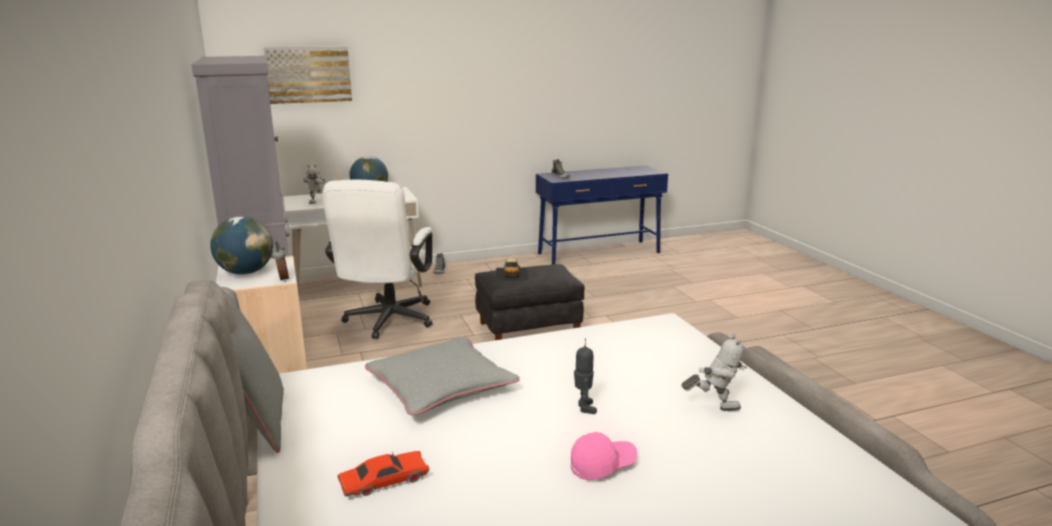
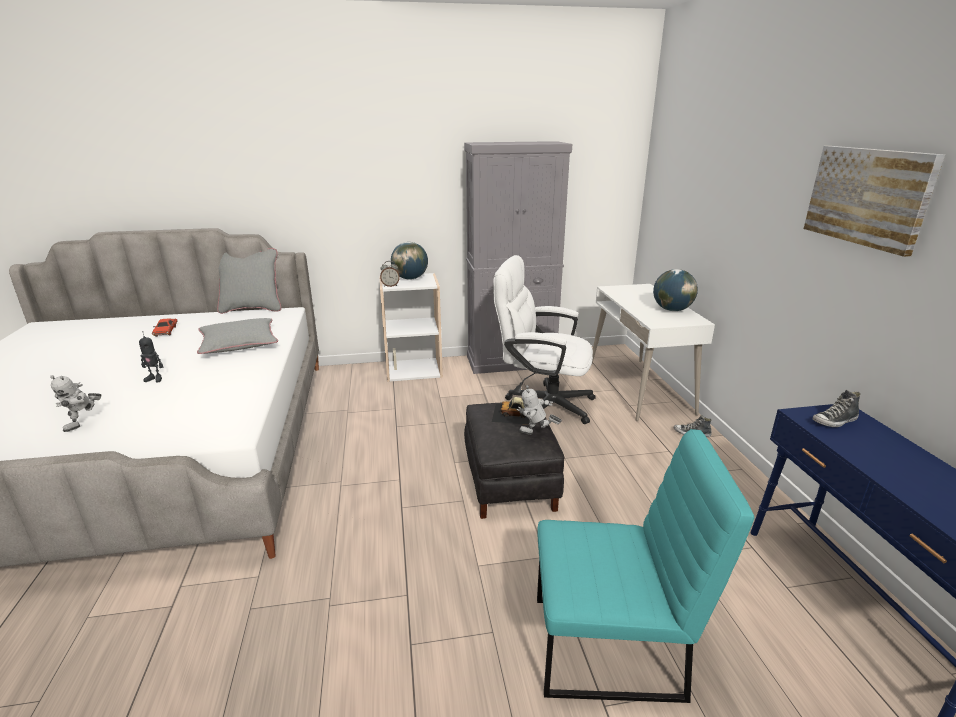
camera: 100 degrees right, 5 degrees up
picture [264,46,352,104] -> picture moved to [804,146,945,257]
toy robot [303,165,326,204] -> toy robot moved to [516,385,562,435]
pink cap [571,432,638,480] -> none
none -> turquoise chair [537,429,754,703]

